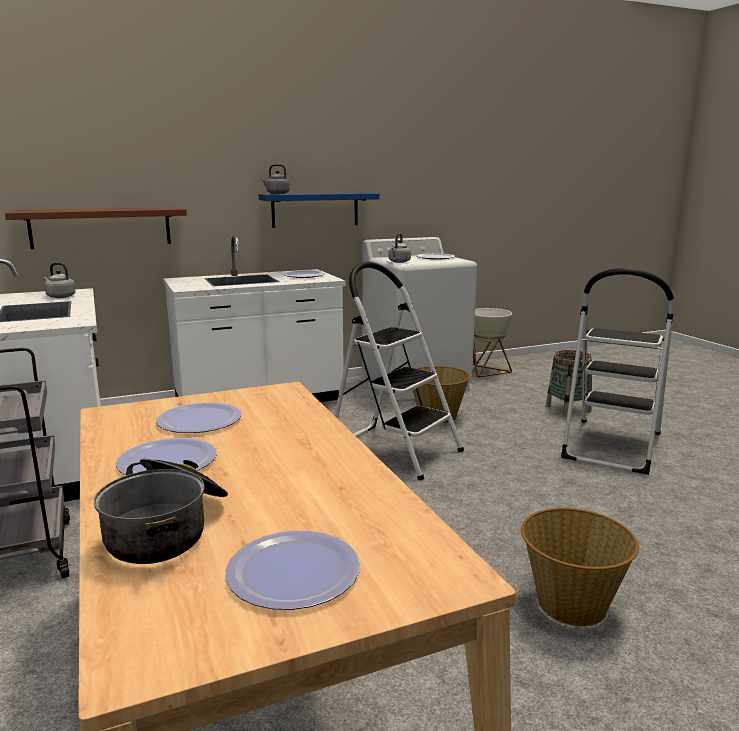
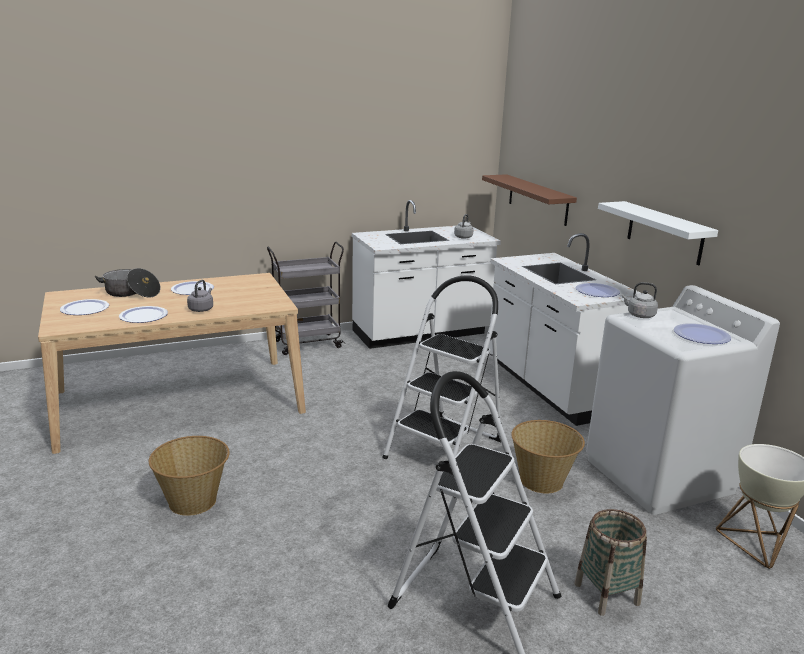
camera: 90 degrees right, 5 degrees up
plate [156,402,242,433] -> plate moved to [119,306,168,323]
blue shelf [259,193,380,228] -> white shelf [598,201,718,265]
grey kettle [261,164,290,194] -> grey kettle moved to [187,280,213,312]

